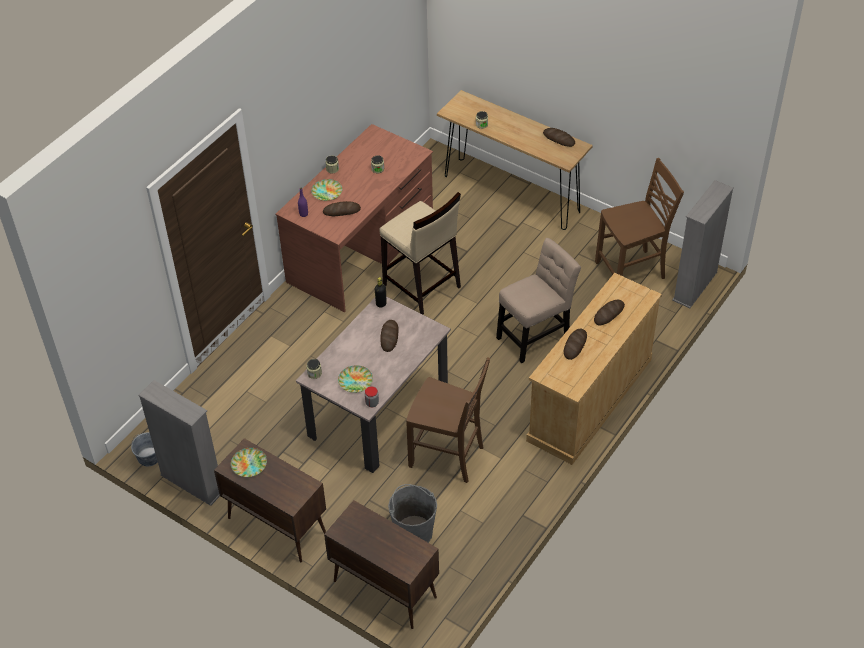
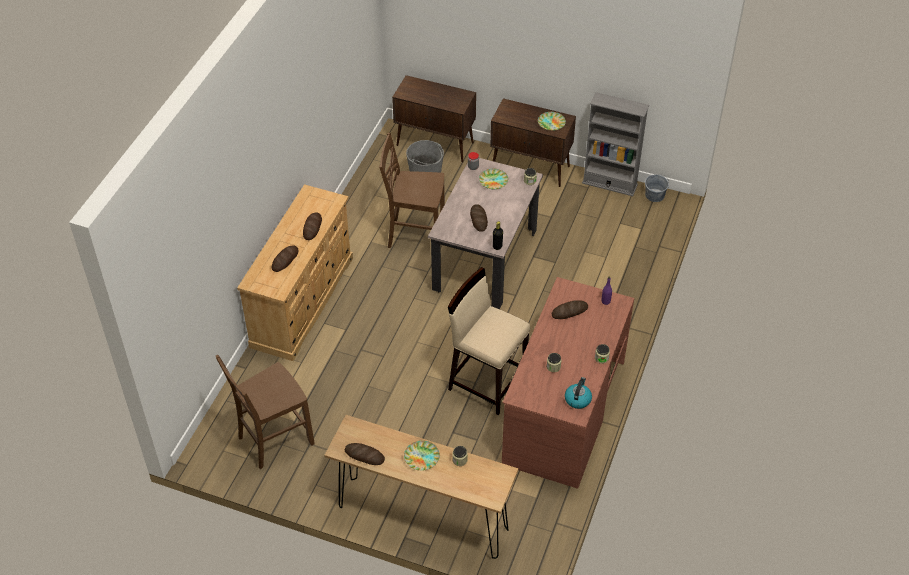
camera: 165 degrees right, 0 degrees up
plate [311,179,342,201] -> plate moved to [404,441,440,471]
beige chair [496,238,581,363] -> none
grey bookcase [672,180,734,308] -> none
none -> kettle [565,377,592,409]

